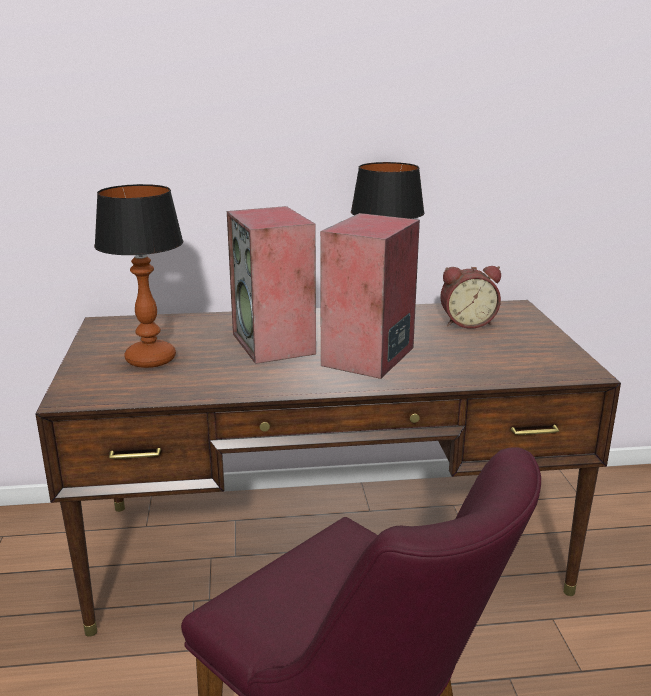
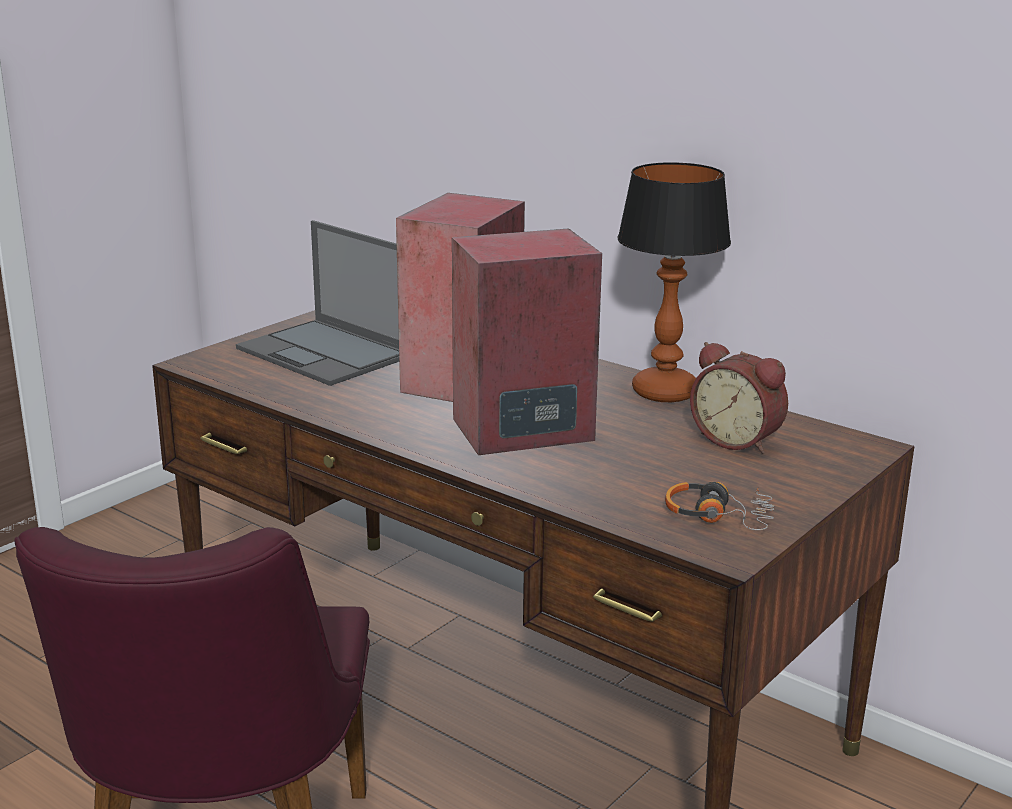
camera: 45 degrees right, 0 degrees up
table lamp [94,184,183,368] -> laptop [236,220,399,386]
none -> headphones [665,482,774,530]

